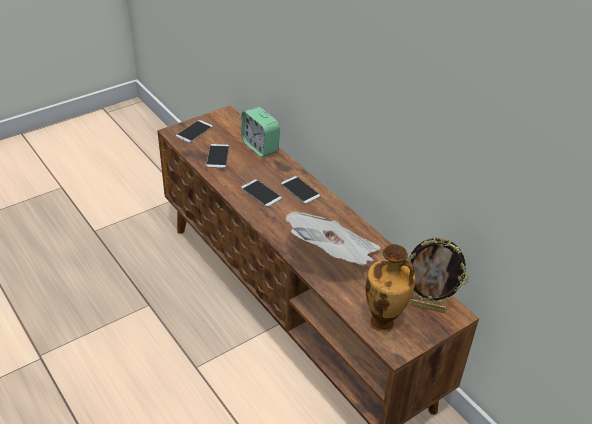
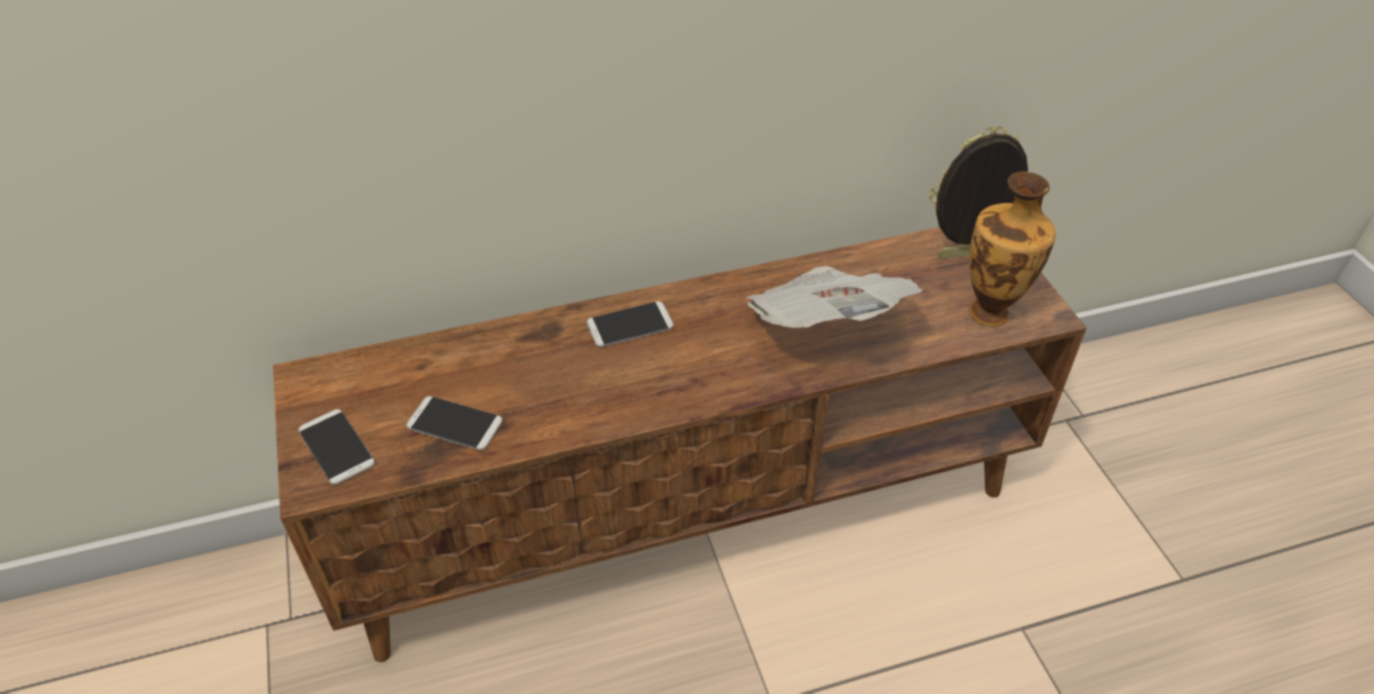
camera: 70 degrees left, 5 degrees up
alarm clock [241,107,280,157] -> none
phone [241,179,282,207] -> none
picture frame [407,237,469,313] -> picture frame turned 135 degrees counterclockwise [929,126,1028,259]

